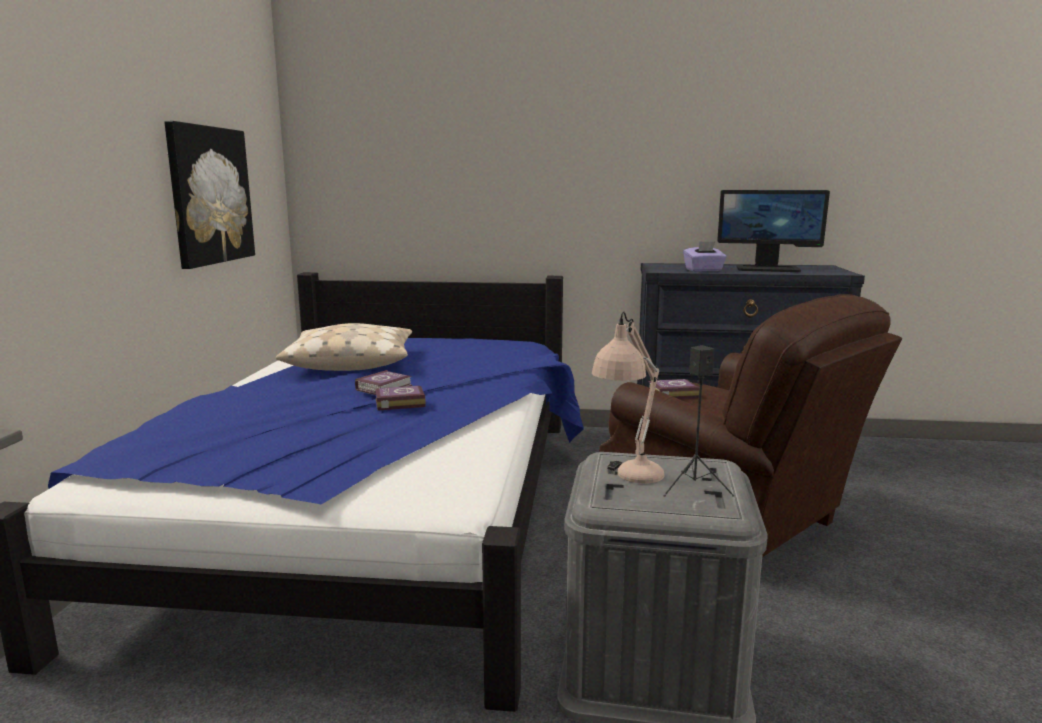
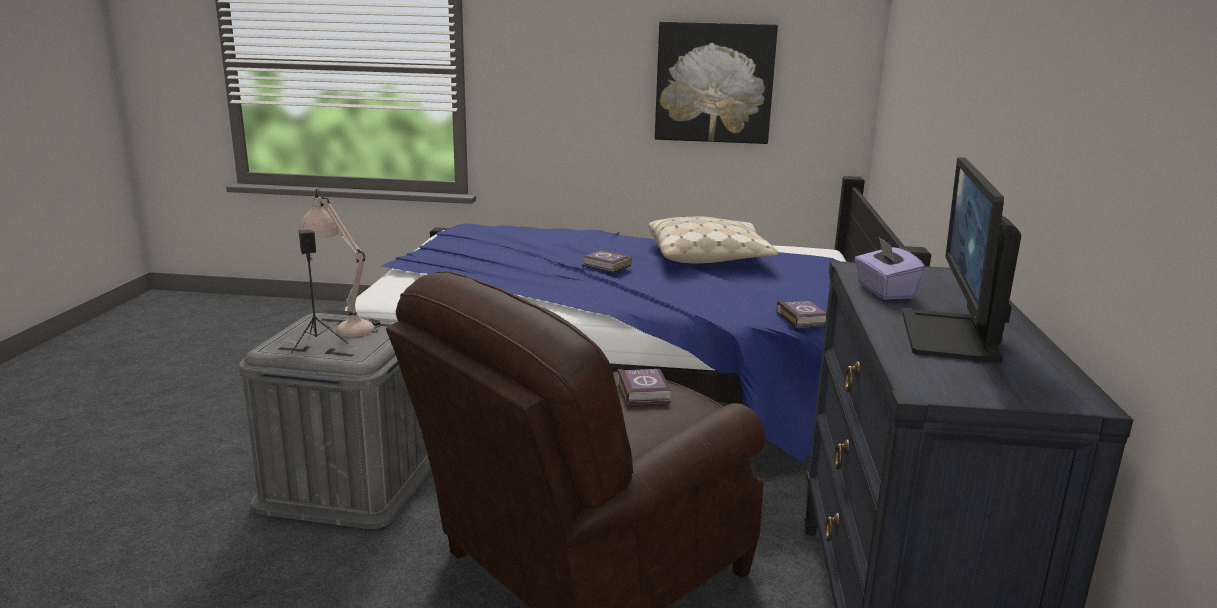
camera: 90 degrees right, 5 degrees up
book [375,386,426,411] -> book moved to [776,301,827,328]

